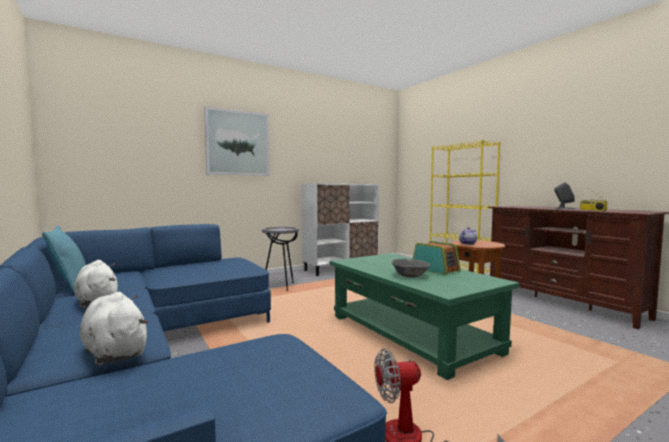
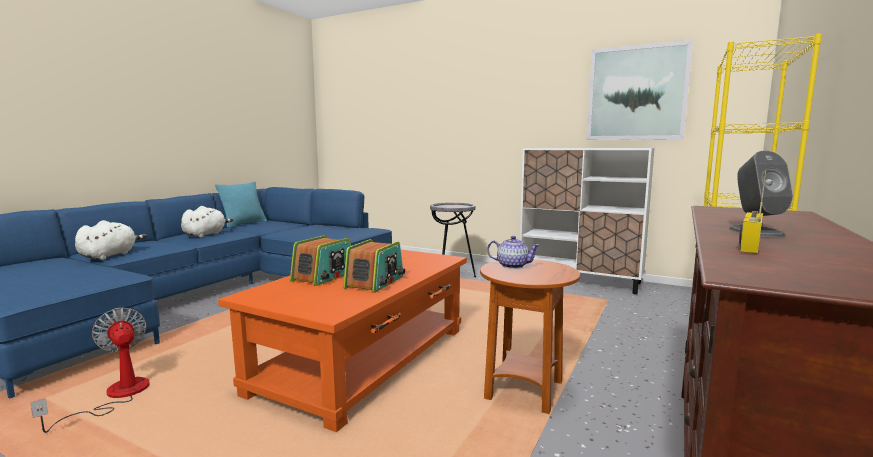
camera: 60 degrees right, 5 degrees up
picture [204,107,269,176] -> picture moved to [587,40,693,140]
green coffee table [330,253,520,380] -> orange coffee table [218,250,467,432]
grey bowl [391,259,430,278] -> radio [290,235,351,286]

